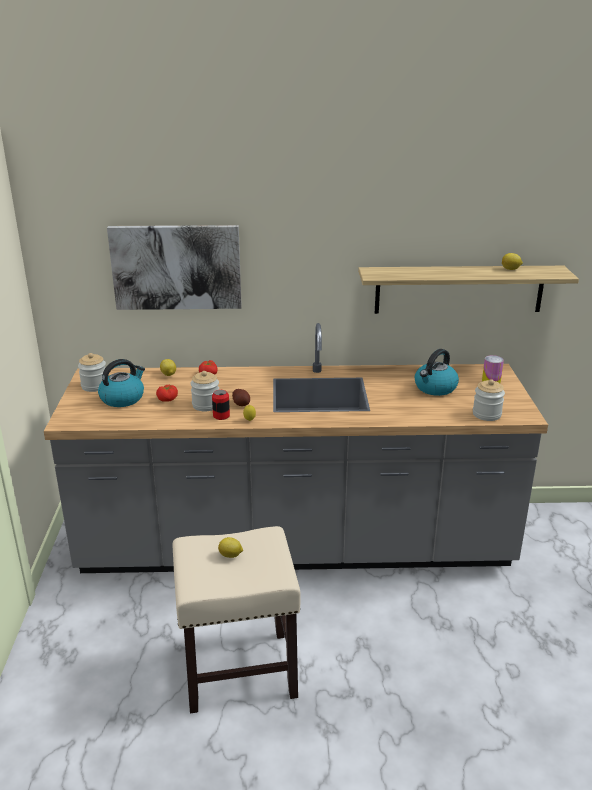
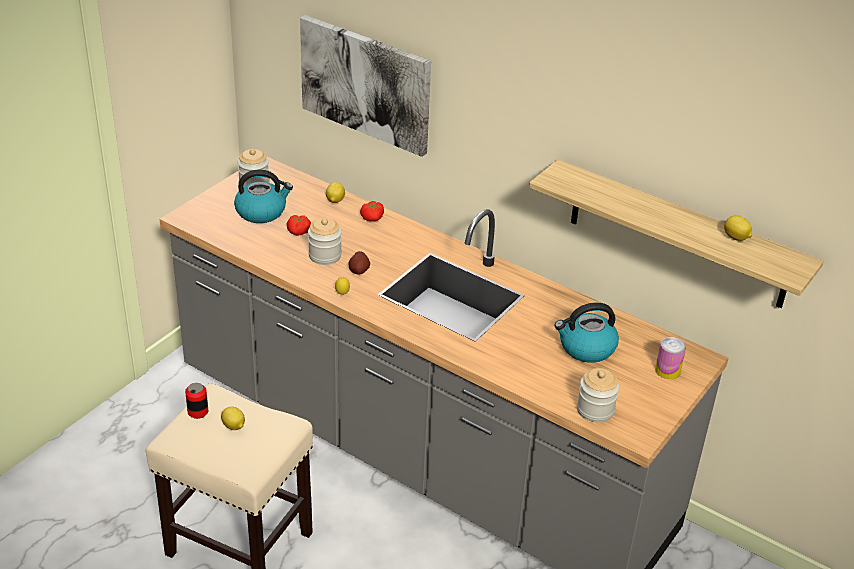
camera: 35 degrees right, 10 degrees up
can [212,390,230,420] -> can moved to [185,383,208,419]

